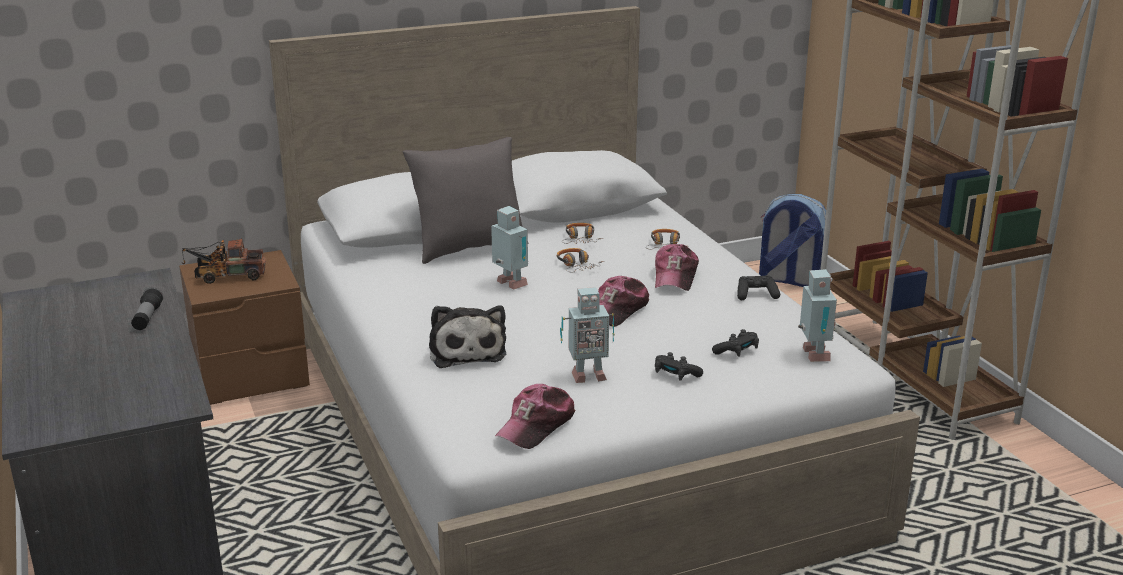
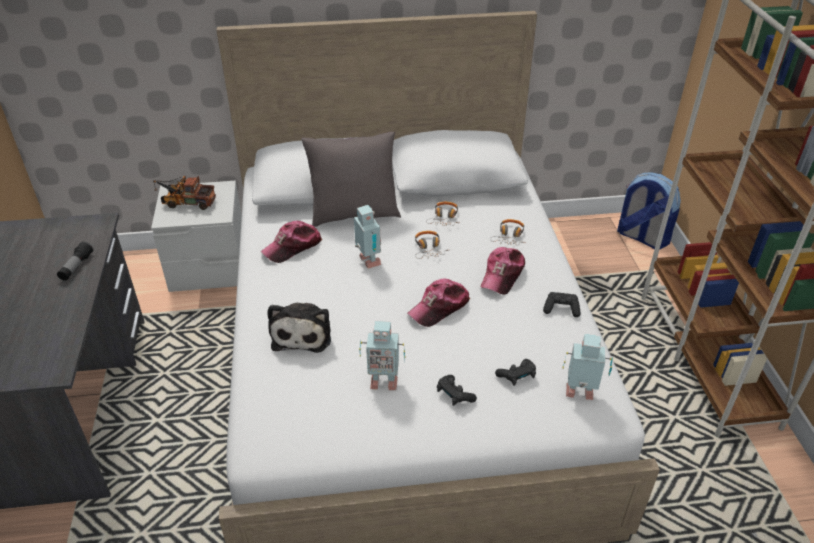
camera: 15 degrees right, 15 degrees up
brown nightstand [179,250,310,405] -> white nightstand [151,180,242,292]
cap [495,384,575,449] -> cap moved to [261,221,322,263]
toy robot [798,269,837,362] -> toy robot turned 90 degrees counterclockwise [562,334,613,400]

